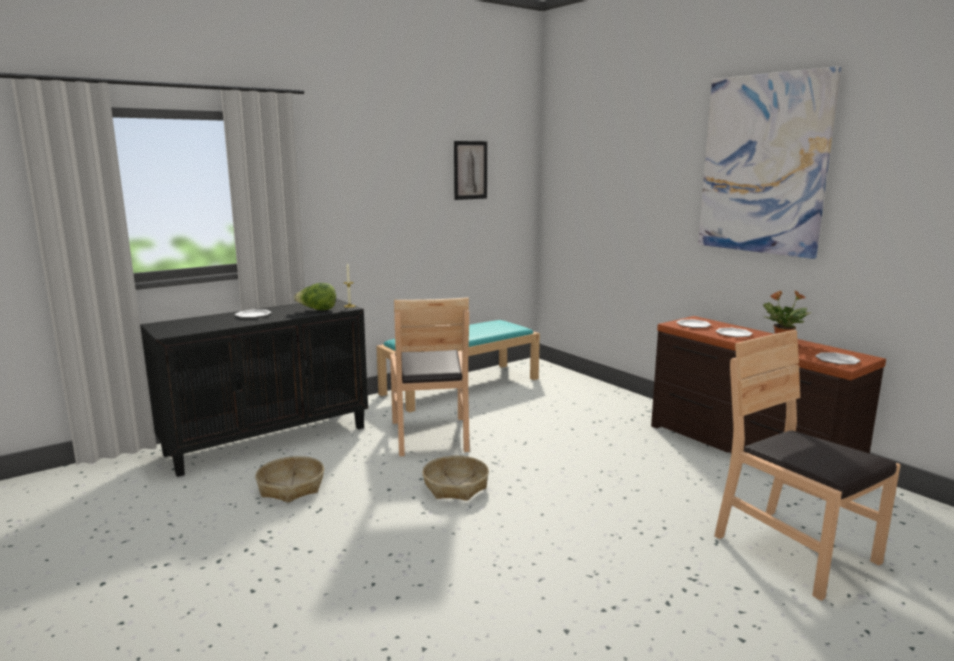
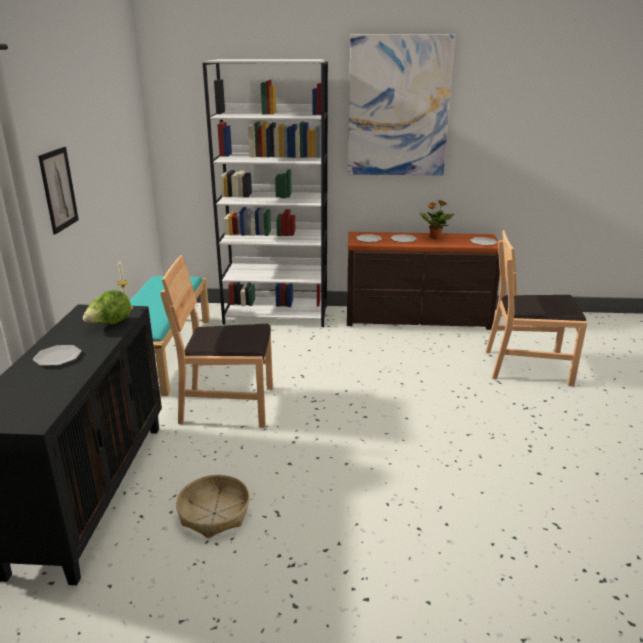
camera: 50 degrees left, 10 degrees up
brown chair [390,297,470,456] -> brown chair turned 150 degrees clockwise [161,255,273,428]
basket [422,456,489,501] -> none
picture [454,141,487,200] -> picture moved to [38,147,79,234]
none -> white bookcase [203,59,328,327]

